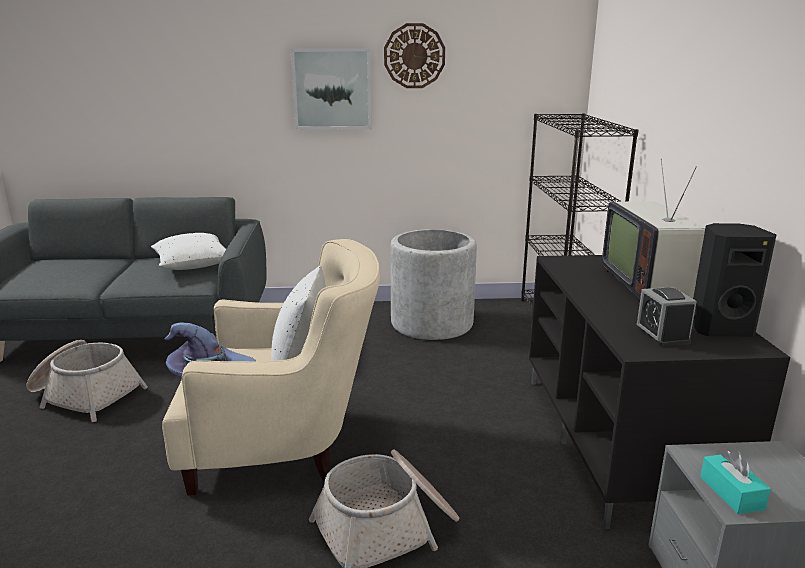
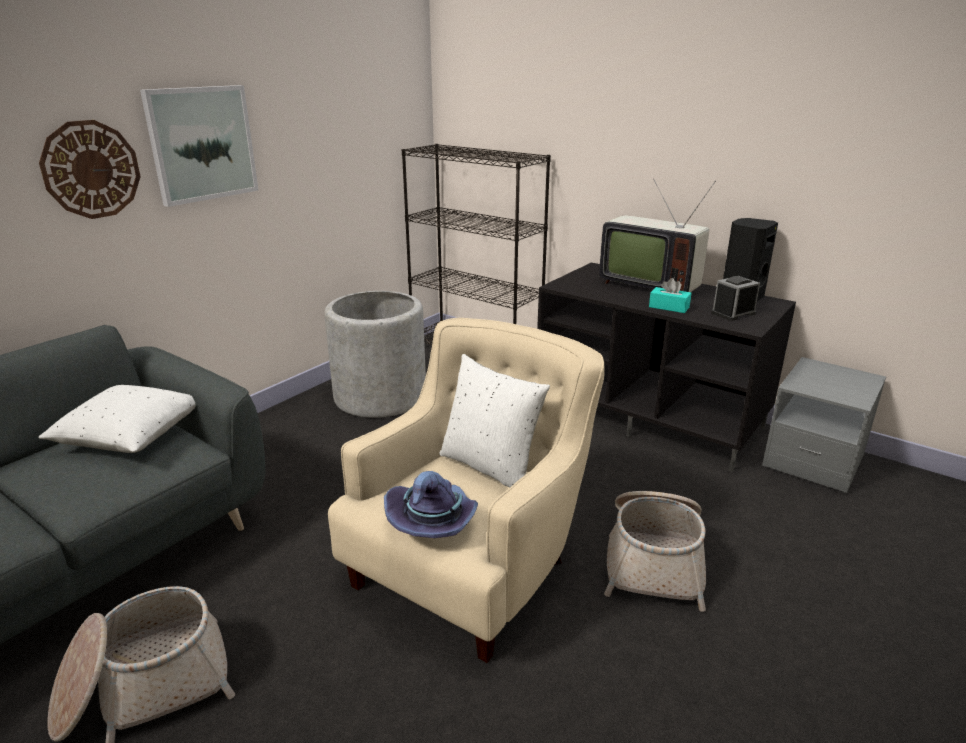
camera: 50 degrees left, 5 degrees up
wall clock [384,23,445,88] -> wall clock moved to [39,120,141,219]
alarm clock [635,287,697,347] -> alarm clock turned 120 degrees clockwise [711,276,760,321]
turquoise tissue box [700,450,771,514] -> turquoise tissue box moved to [649,278,691,313]

